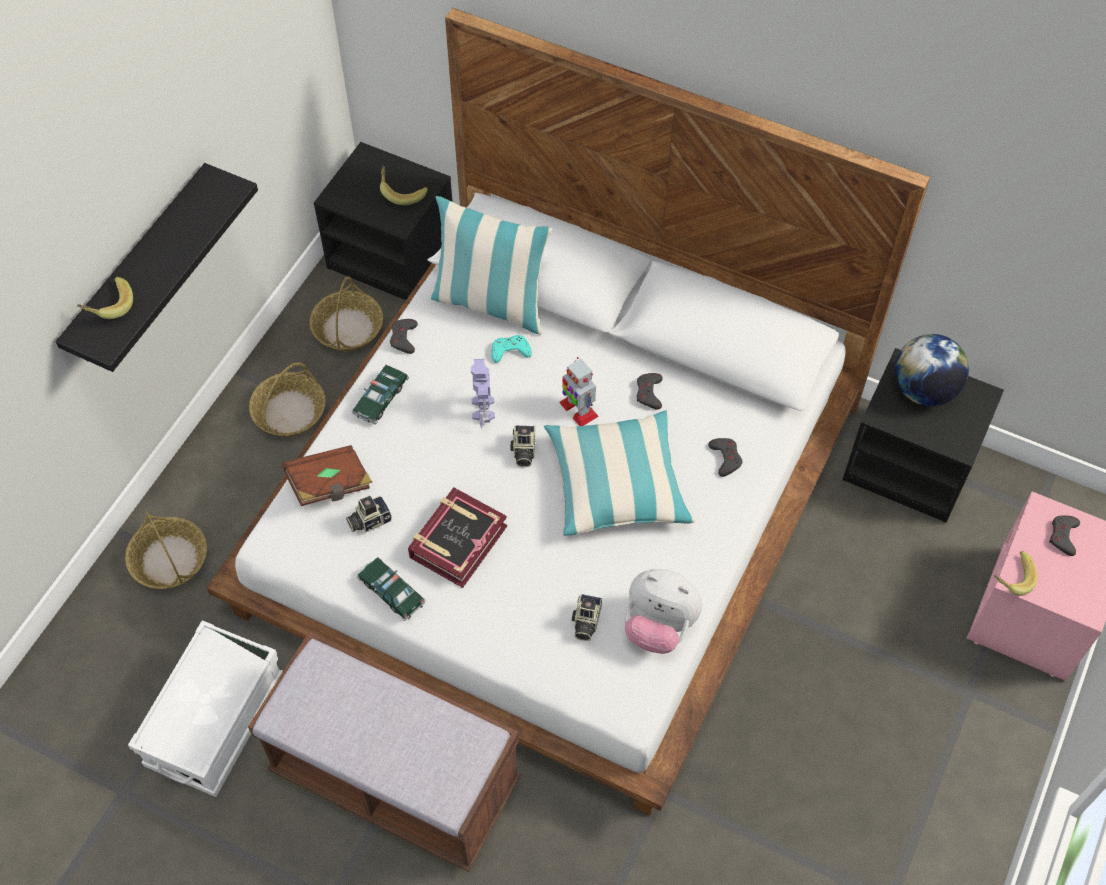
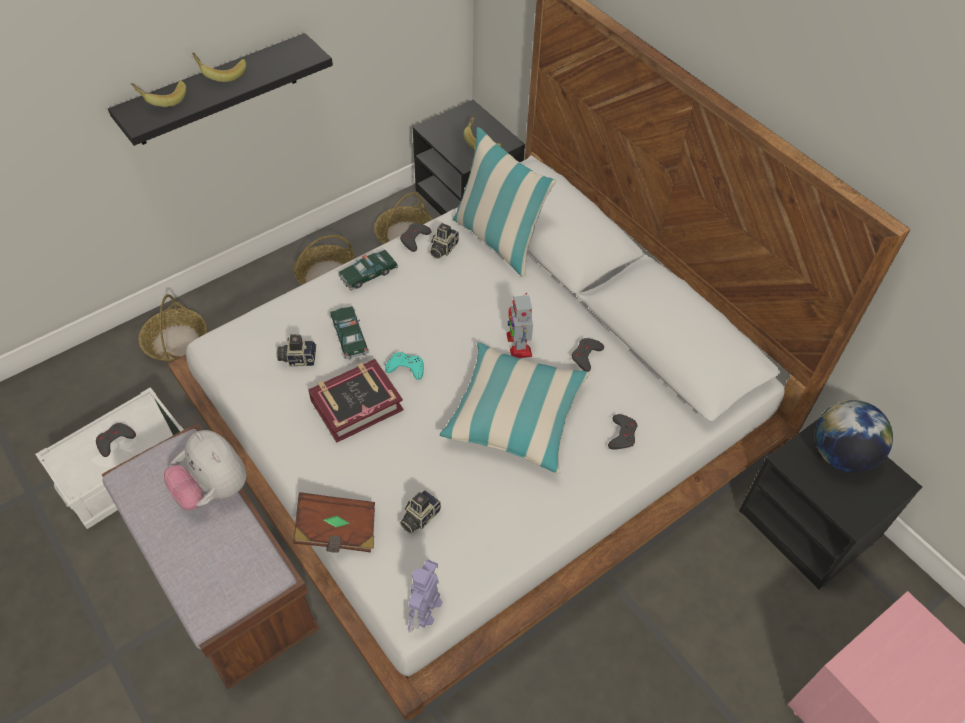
camera: 25 degrees right, 5 degrees down
brown book [282,445,372,506] -> brown book moved to [293,492,375,553]
toy car [357,557,426,621] -> toy car moved to [329,306,369,360]
toy robot [471,359,495,428] -> toy robot moved to [408,559,443,633]
turquoise game controller [491,335,532,363] -> turquoise game controller moved to [385,352,424,380]
camera [511,425,536,467] -> camera moved to [429,223,459,259]
plush toy [625,569,702,654] -> plush toy moved to [164,430,247,510]
banana [994,551,1038,596] -> banana moved to [192,53,246,82]
grey game controller [1049,516,1080,556] -> grey game controller moved to [96,423,136,457]

